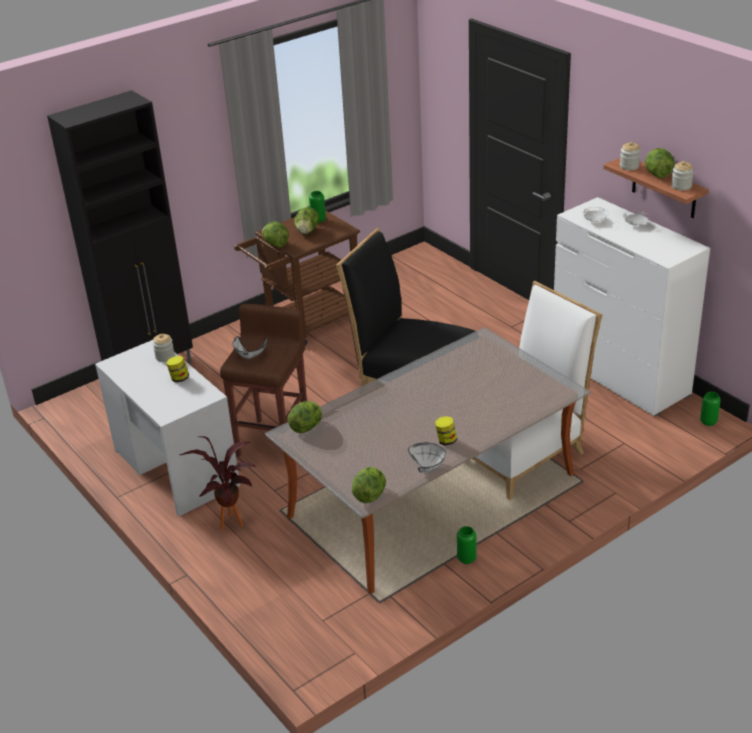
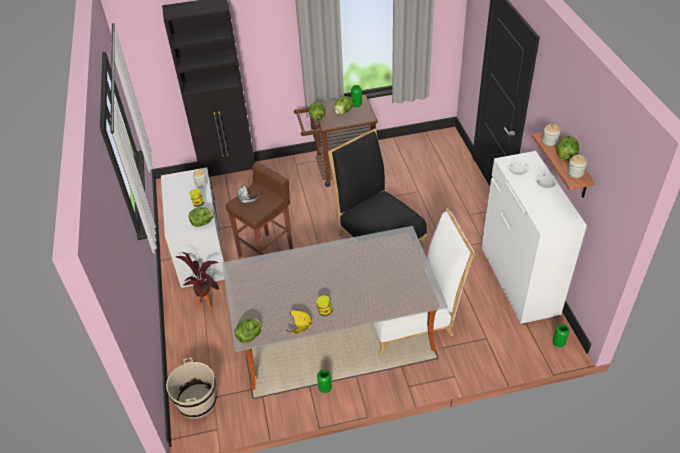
camera: 25 degrees right, 10 degrees up
lettuce [287,401,322,433] -> lettuce moved to [189,207,214,227]
white bowl [408,443,446,473] -> yellow bowl [286,310,312,334]
none -> beige bucket [166,358,216,419]

